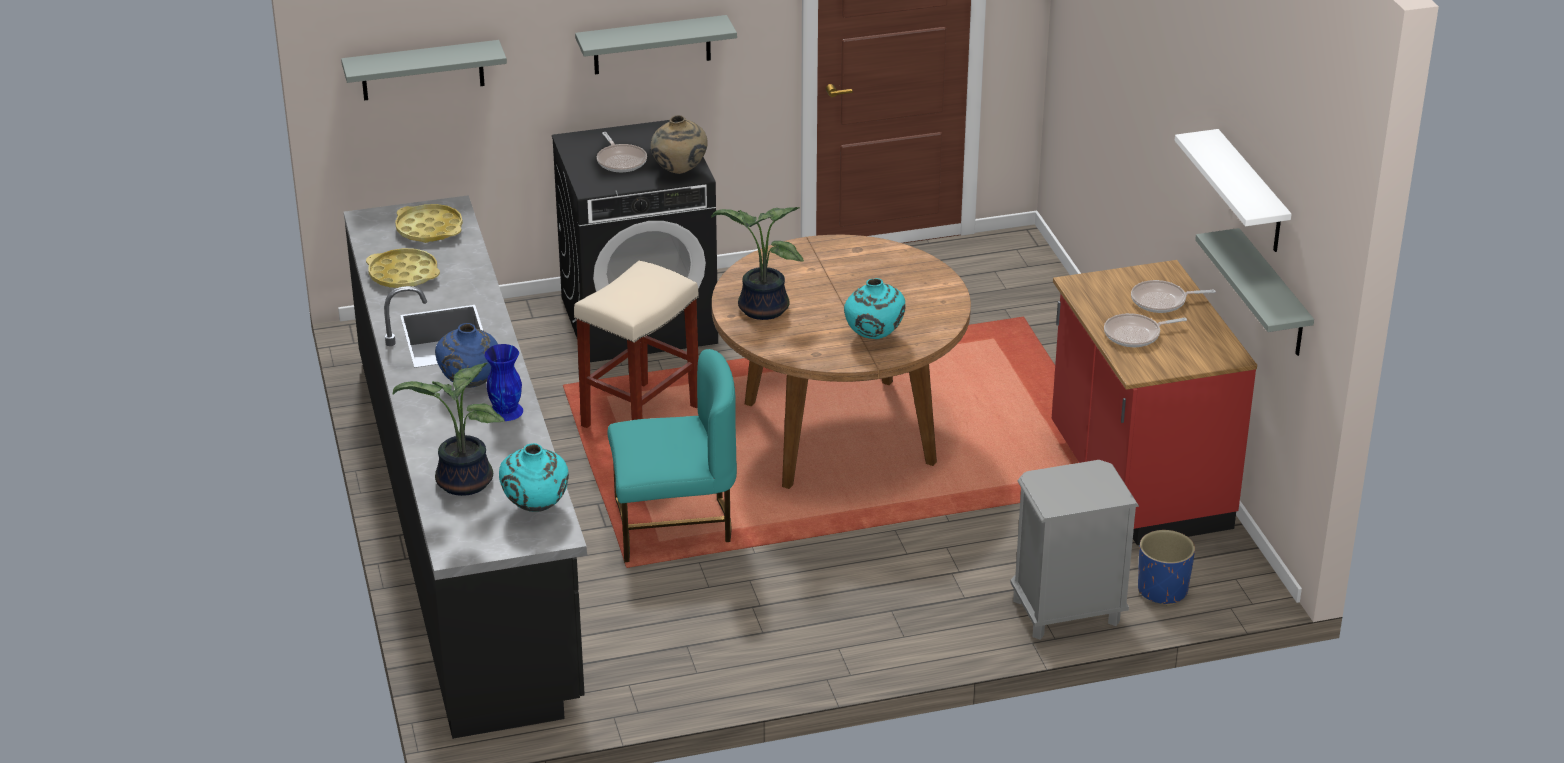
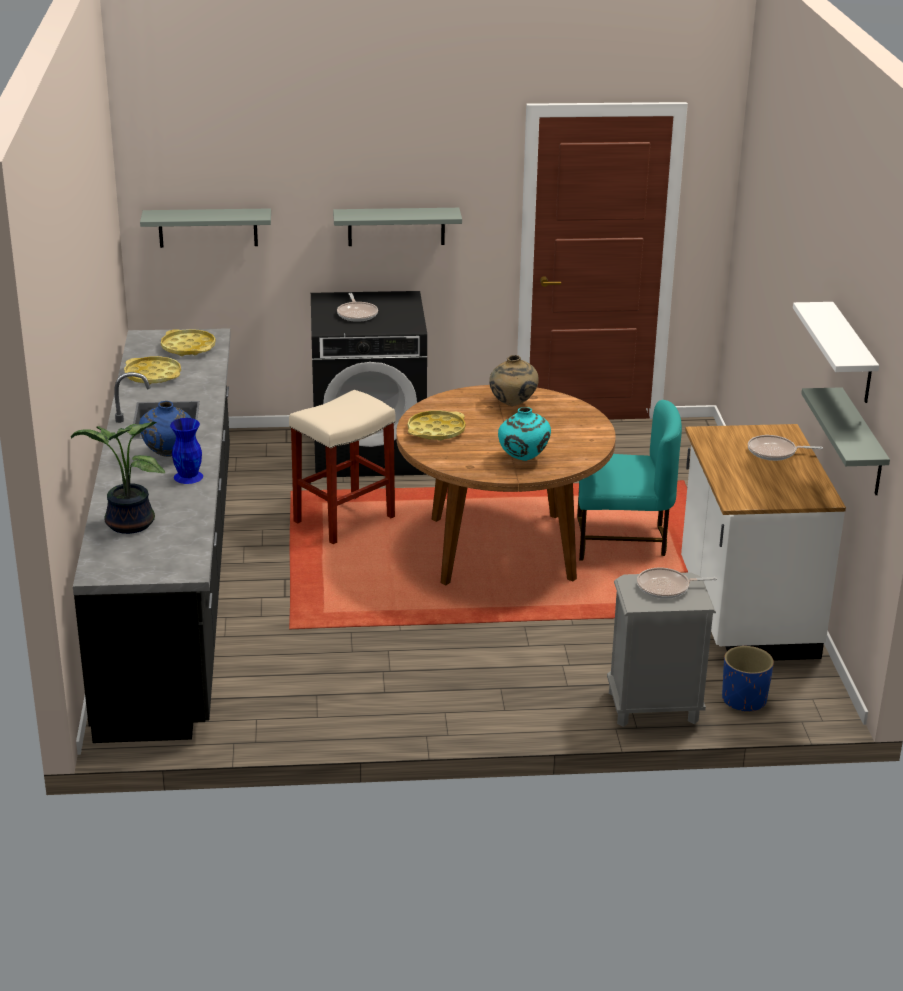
camera: 10 degrees right, 5 degrees down
turquoise vase [499,443,569,512] -> none
turquoise chair [608,349,737,563] -> turquoise chair moved to [577,400,682,561]
beige vase [651,115,708,174] -> beige vase moved to [489,355,539,406]
potted plant [711,207,804,320] -> yellow tray [408,410,465,441]
red counter [1052,260,1257,545] -> white counter [681,424,846,661]
frying pan [1104,313,1187,347] -> frying pan moved to [637,568,717,599]

